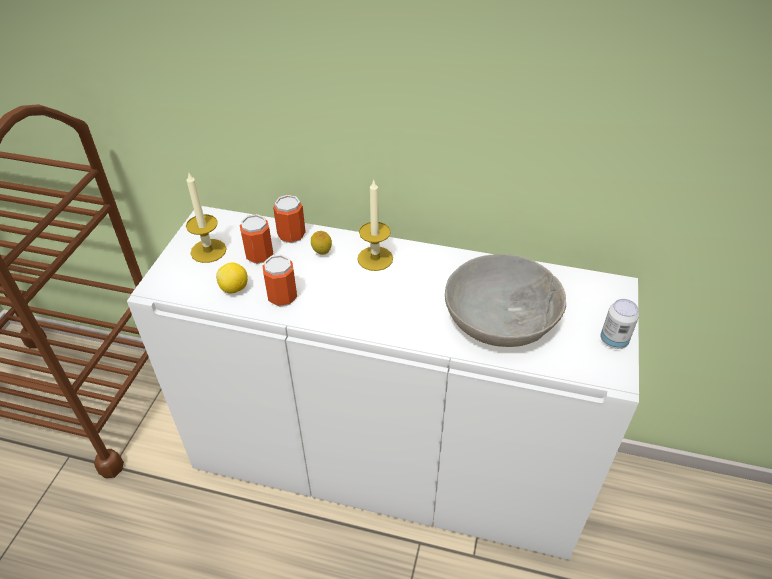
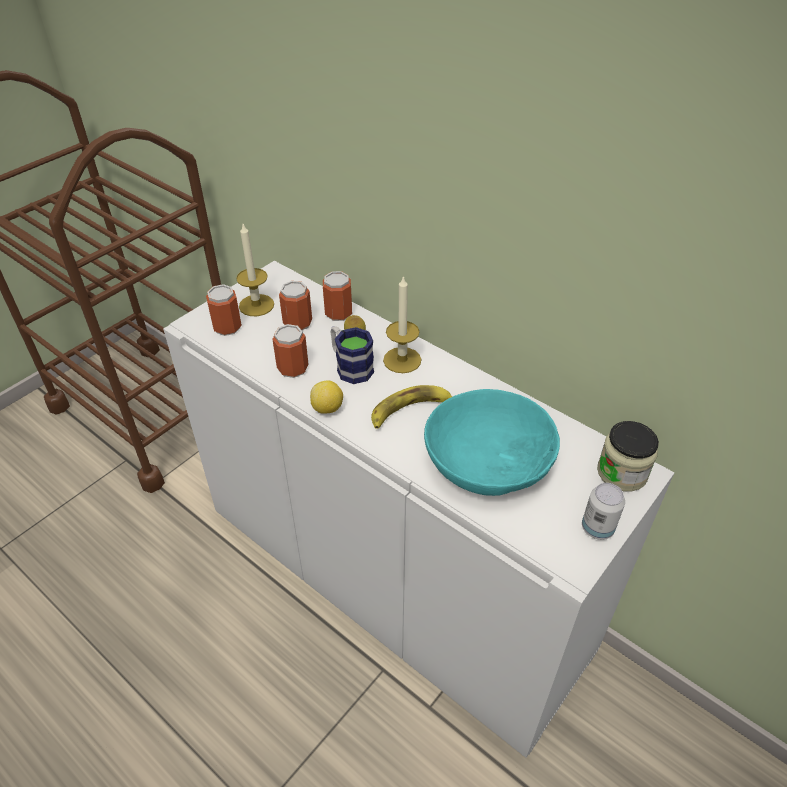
camera: 25 degrees right, 0 degrees up
lemon [216,262,248,293] -> lemon moved to [310,380,343,414]
grey bowl [445,254,566,347] -> turquoise bowl [424,389,560,496]
none -> can [206,284,242,336]
none -> mug [330,326,374,384]
none -> banana [371,385,452,429]
none -> jar [597,421,659,491]

